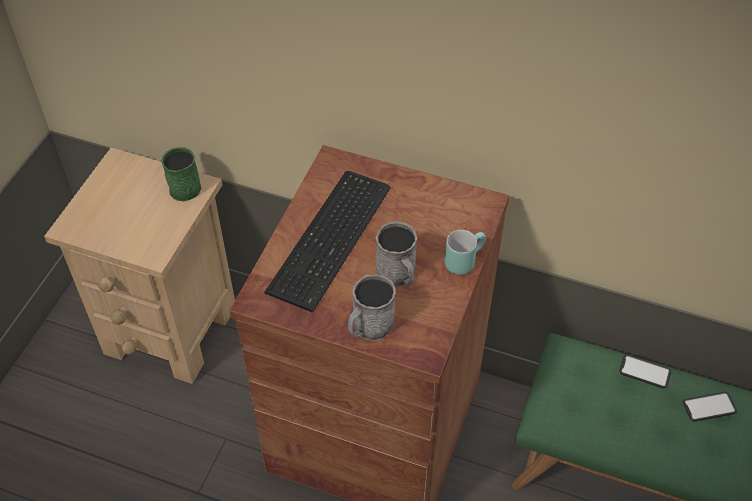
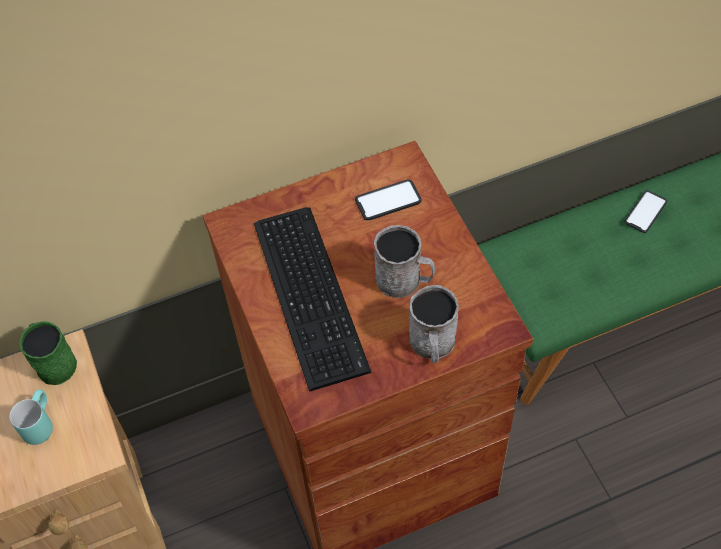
camera: 40 degrees left, 5 degrees up
turquoise mug [445,230,486,275] -> turquoise mug moved to [10,389,53,445]
phone [619,355,671,388] -> phone moved to [355,180,422,220]

